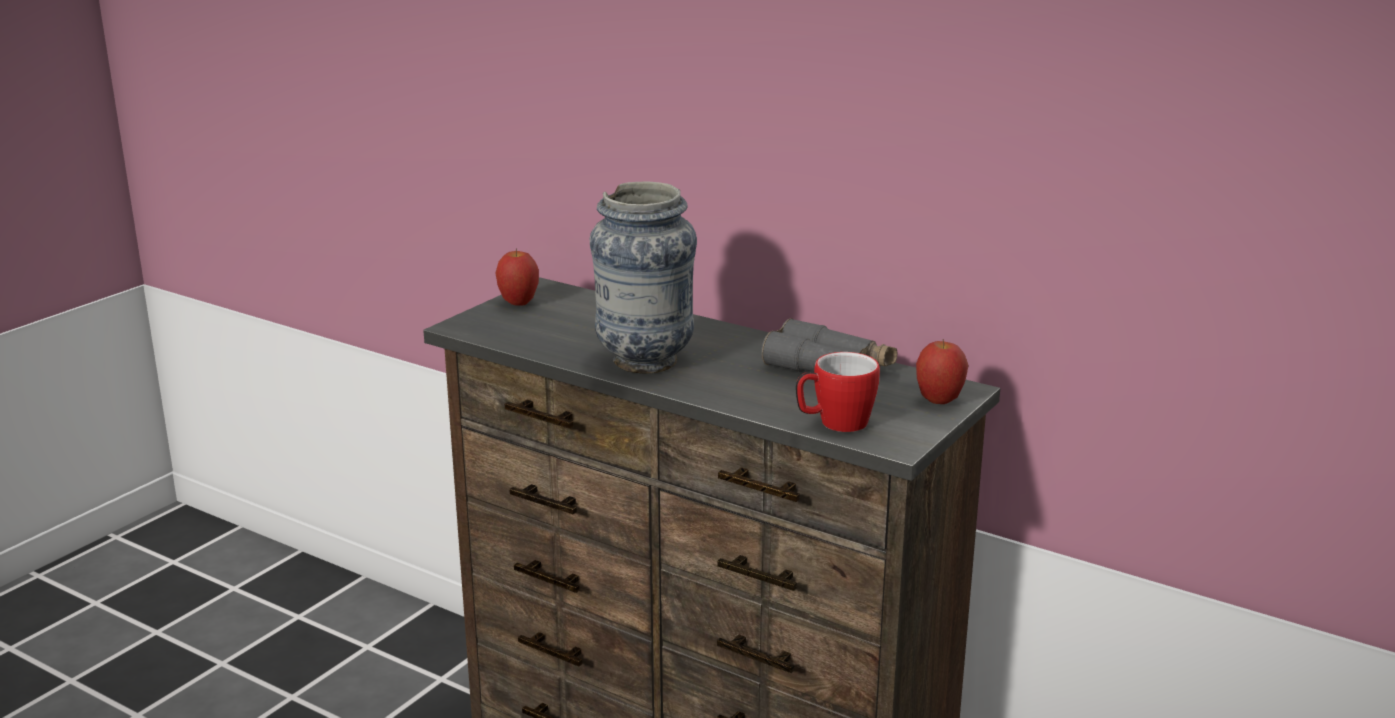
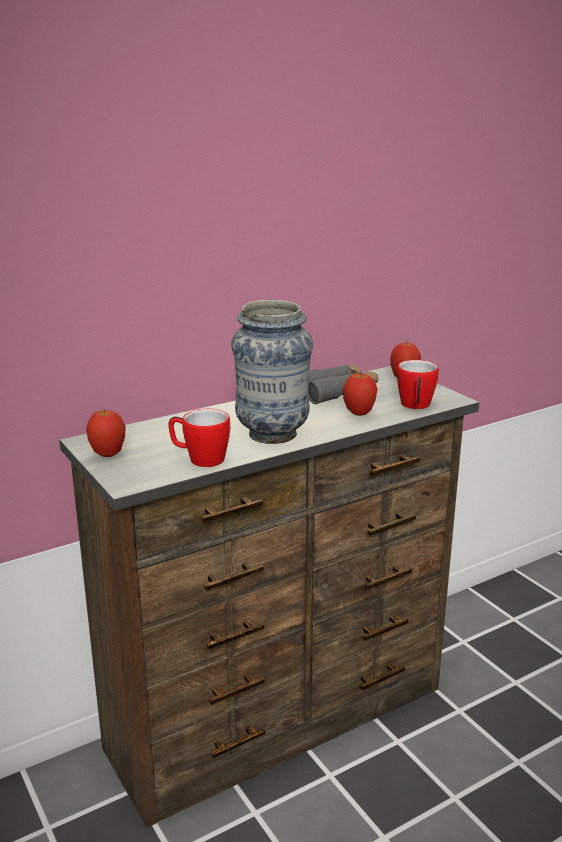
camera: 65 degrees left, 0 degrees up
none -> mug [168,409,230,467]
none -> apple [343,373,377,416]

